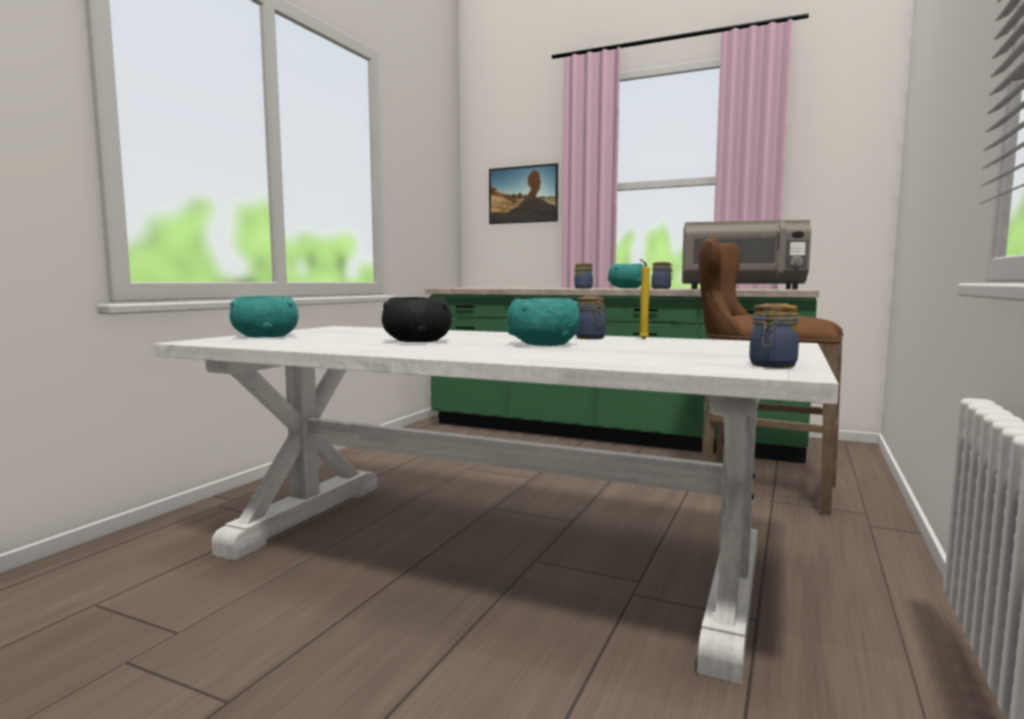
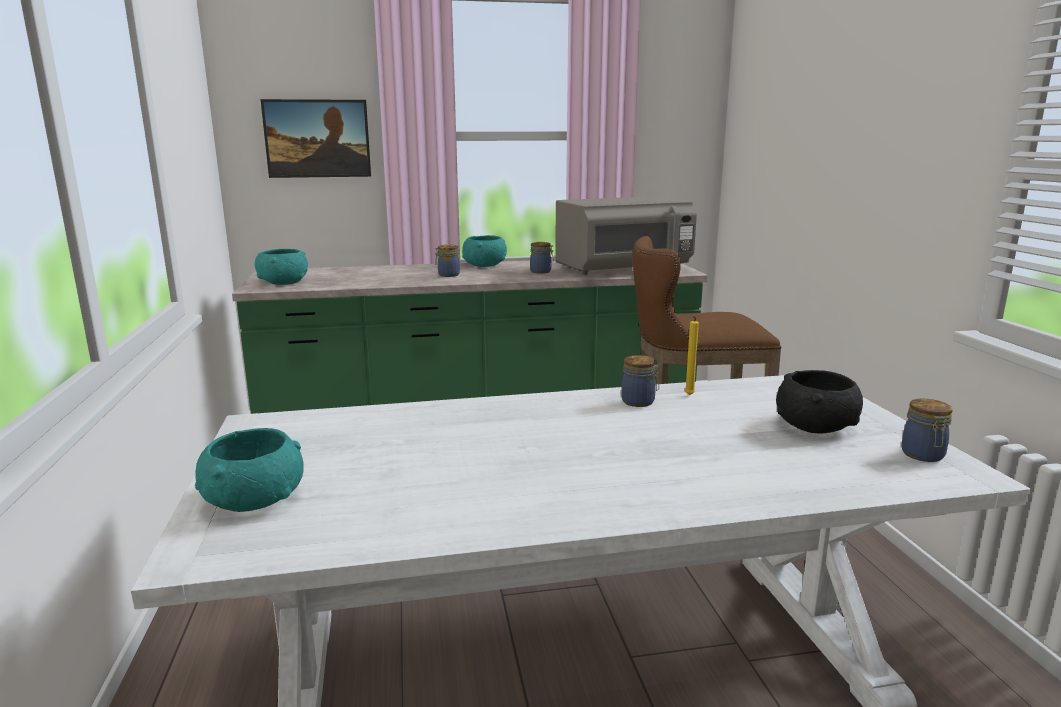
camera: 35 degrees left, 10 degrees up
black bowl [382,297,452,342] -> black bowl moved to [776,370,863,433]
turquoise bowl [507,298,580,346] -> turquoise bowl moved to [255,249,308,285]

